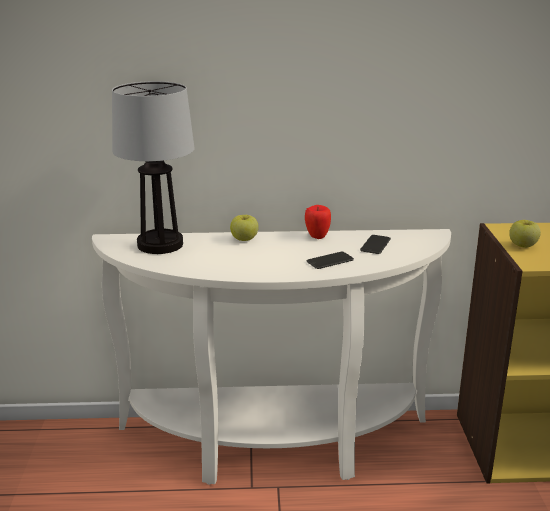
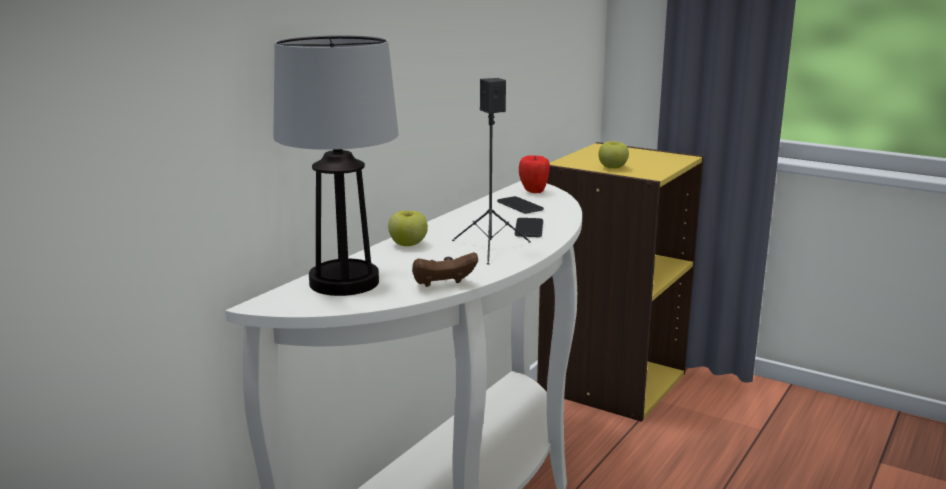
camera: 55 degrees left, 5 degrees down
apple [305,205,331,239] -> apple moved to [519,156,550,193]
none -> brown game controller [412,252,478,287]
none -> black speaker [452,78,531,265]

